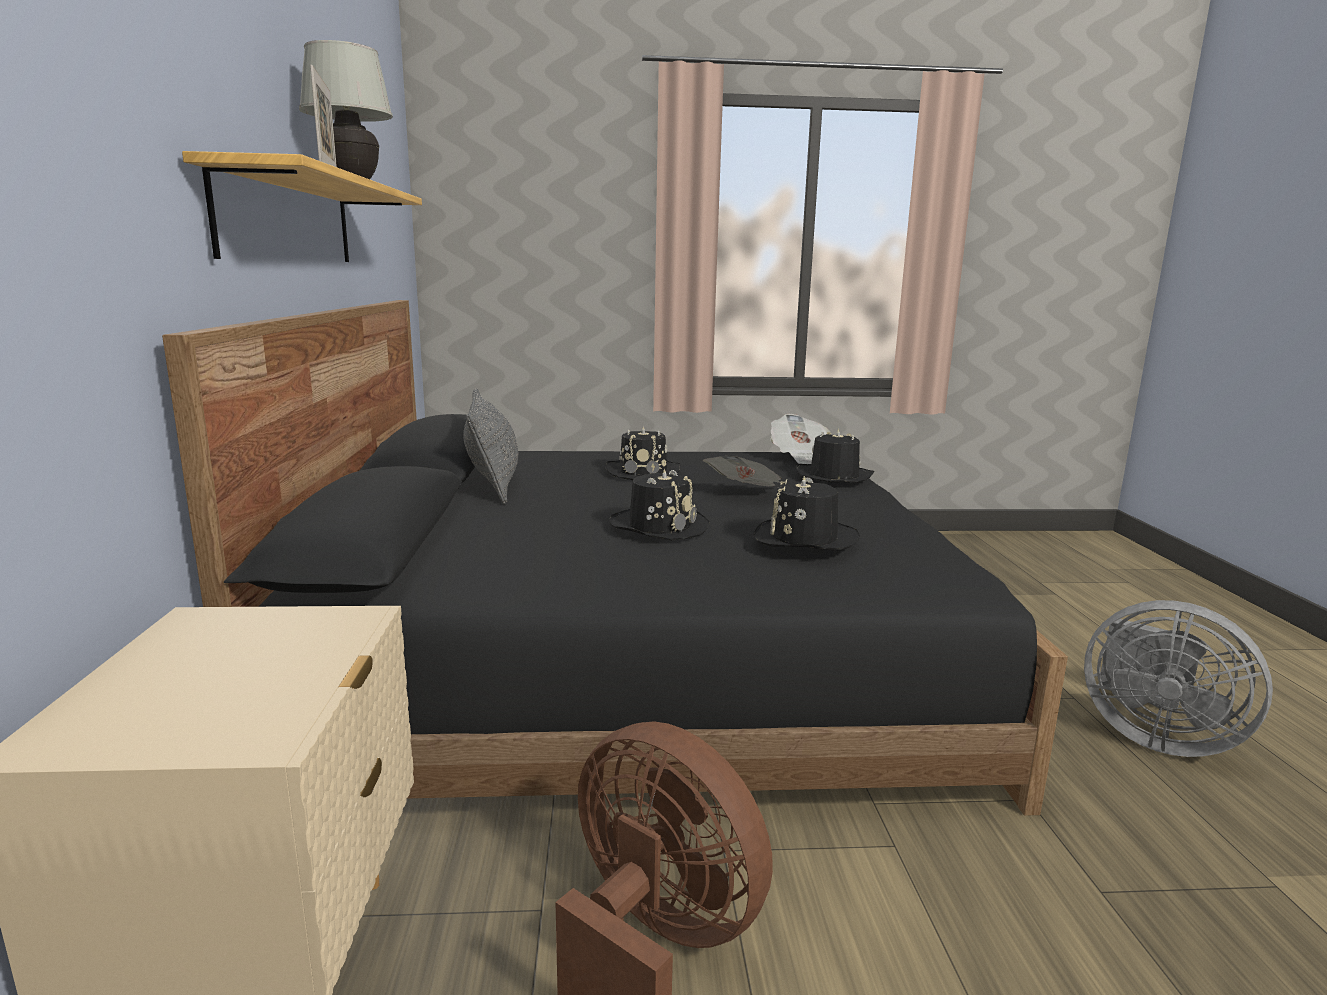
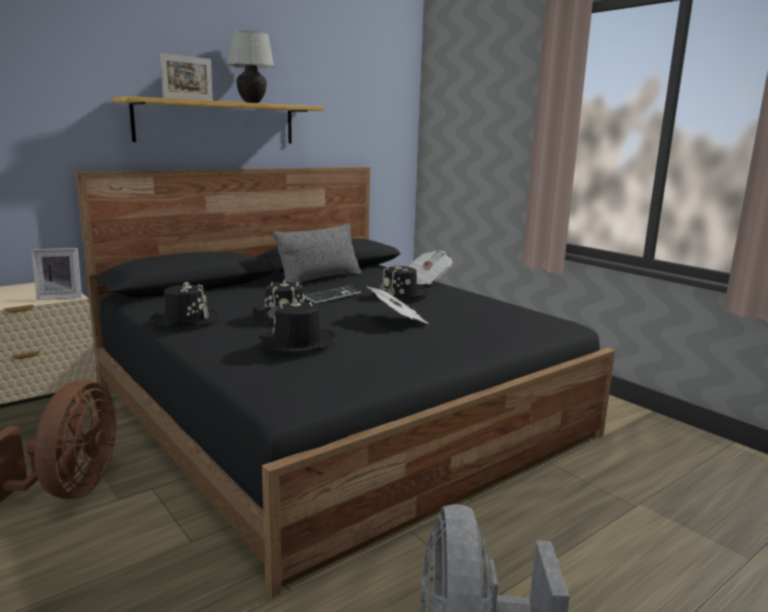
camera: 55 degrees right, 0 degrees up
newspaper [770,414,830,464] -> newspaper moved to [408,250,453,285]
black hat [796,429,874,483] -> black hat moved to [150,281,219,326]
none -> picture frame [32,248,82,300]
none -> keyboard [305,286,361,303]

